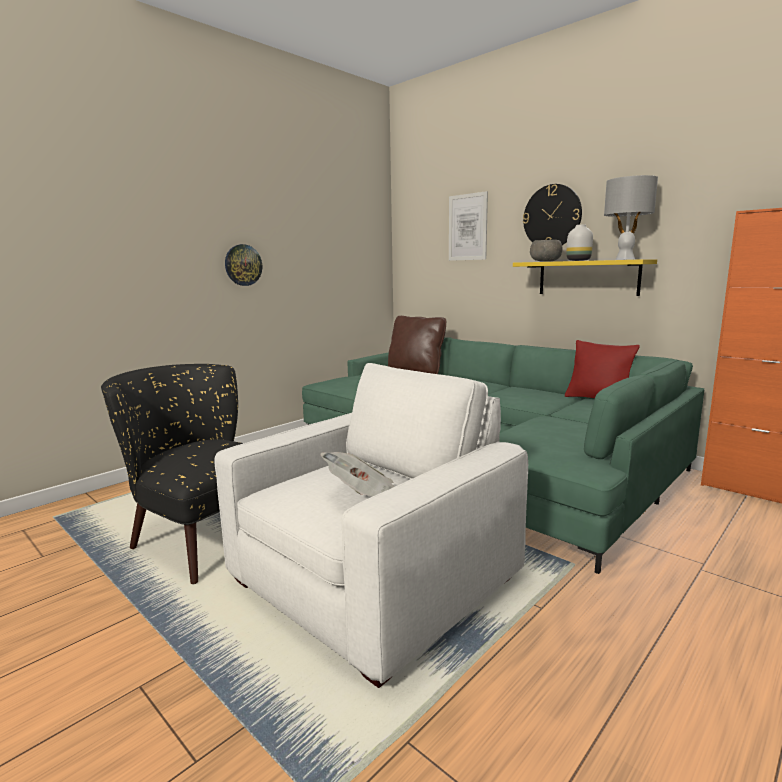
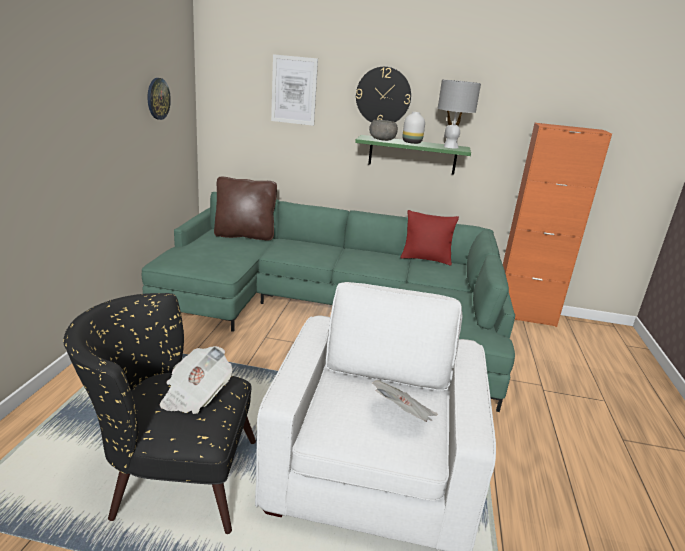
camera: 35 degrees left, 10 degrees up
wall clock [225,244,262,286] -> wall clock moved to [148,78,171,120]
yellow shelf [513,259,657,296] -> green shelf [355,135,471,175]
none -> newspaper [160,346,232,414]

